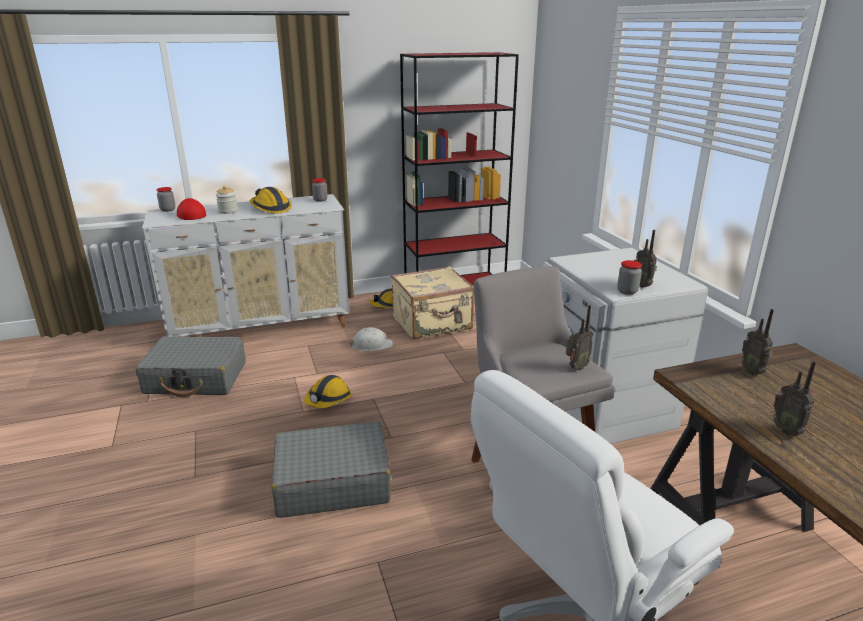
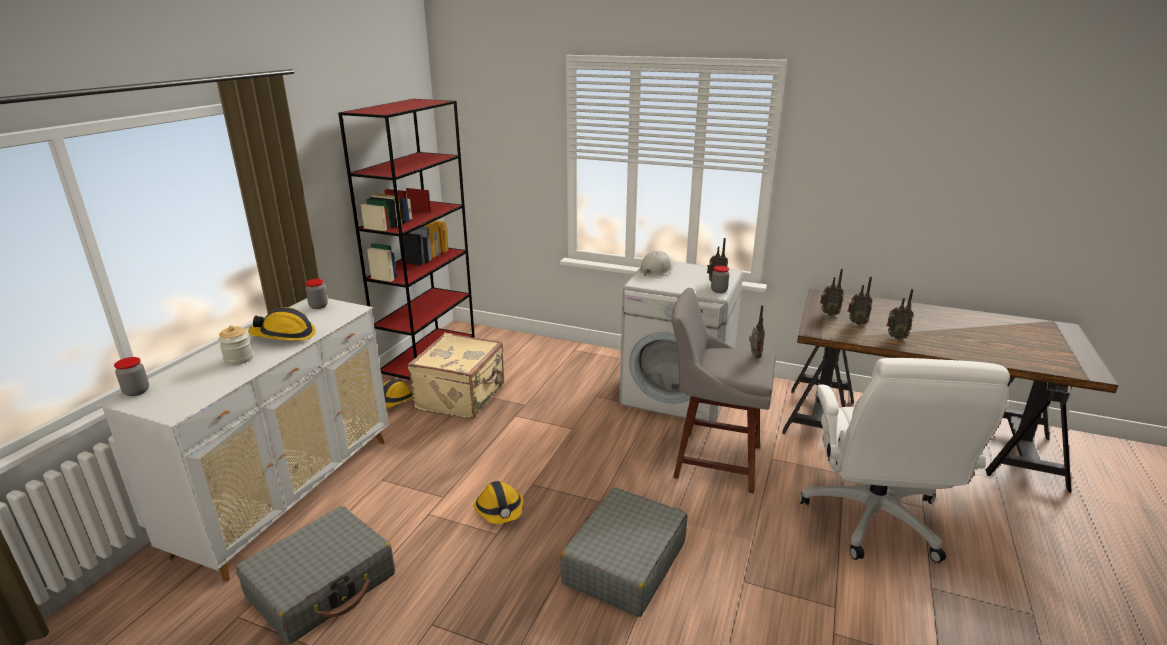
camera: 50 degrees left, 0 degrees up
red cap [177,198,206,220] -> none
white hard hat [349,327,393,351] -> white hard hat moved to [639,250,674,276]
none -> radio [848,276,872,325]

